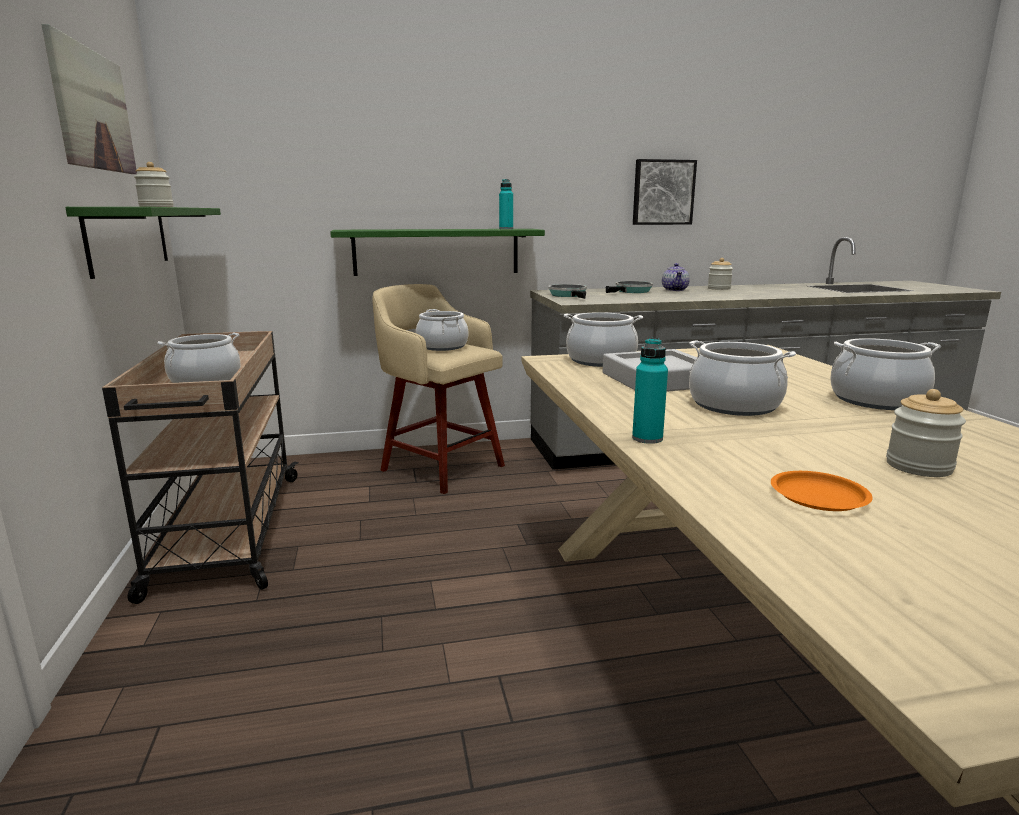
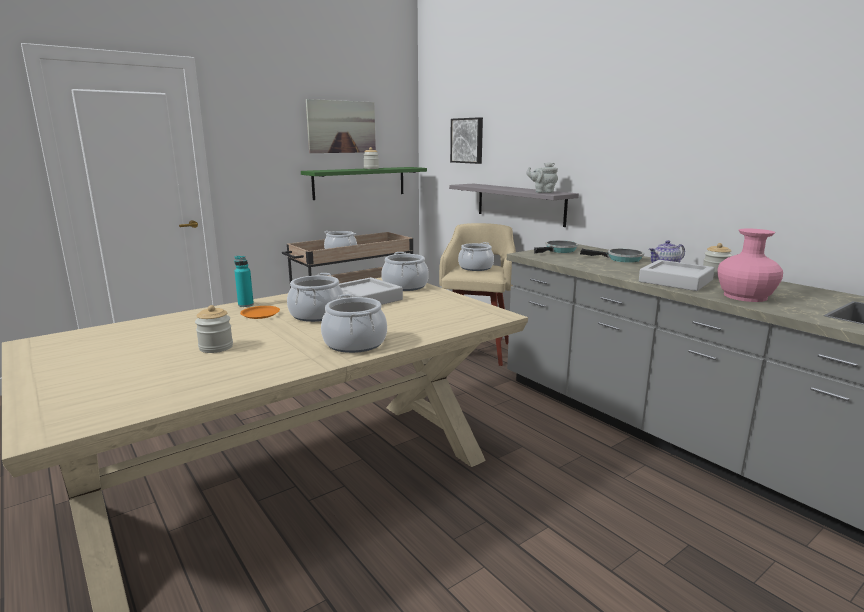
camera: 65 degrees right, 0 degrees up
green shelf [330,229,545,276] -> grey shelf [449,184,579,227]
turquoise bottle [499,179,513,229] -> grey teapot [526,162,558,193]
picture [633,159,697,225] -> picture moved to [450,117,483,164]
orange plate [771,471,873,511] -> orange plate moved to [240,306,280,319]
none -> grey tray [639,260,715,291]
none -> pink vase [717,228,783,302]

